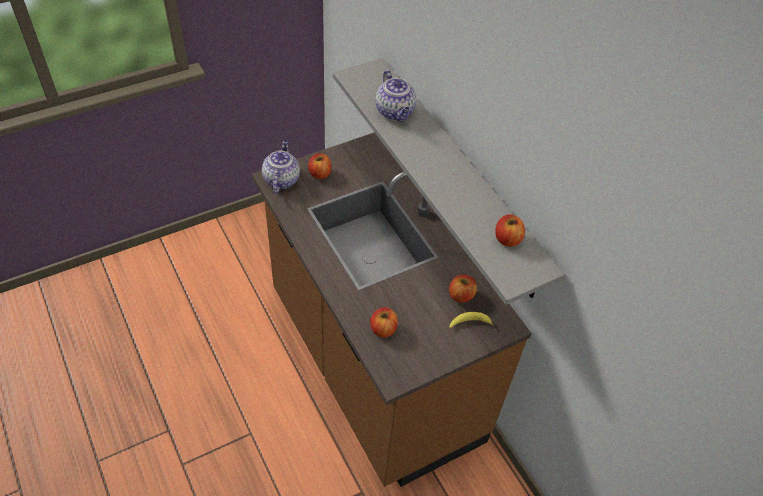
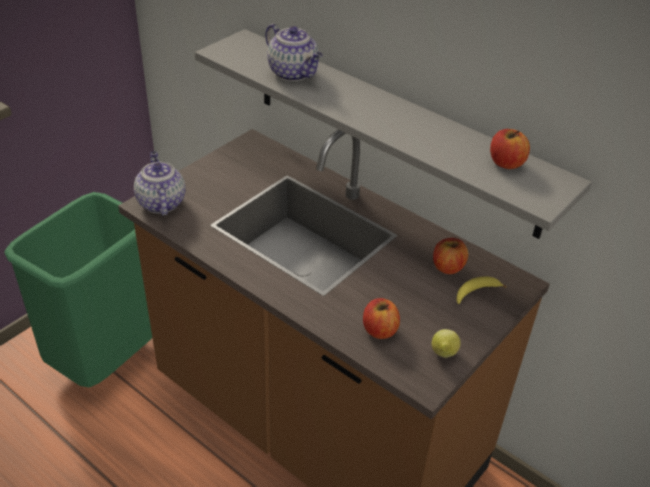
camera: 20 degrees left, 10 degrees down
apple [308,153,332,179] -> none
none -> green trash can [4,192,152,387]
none -> lemon [431,329,461,358]

